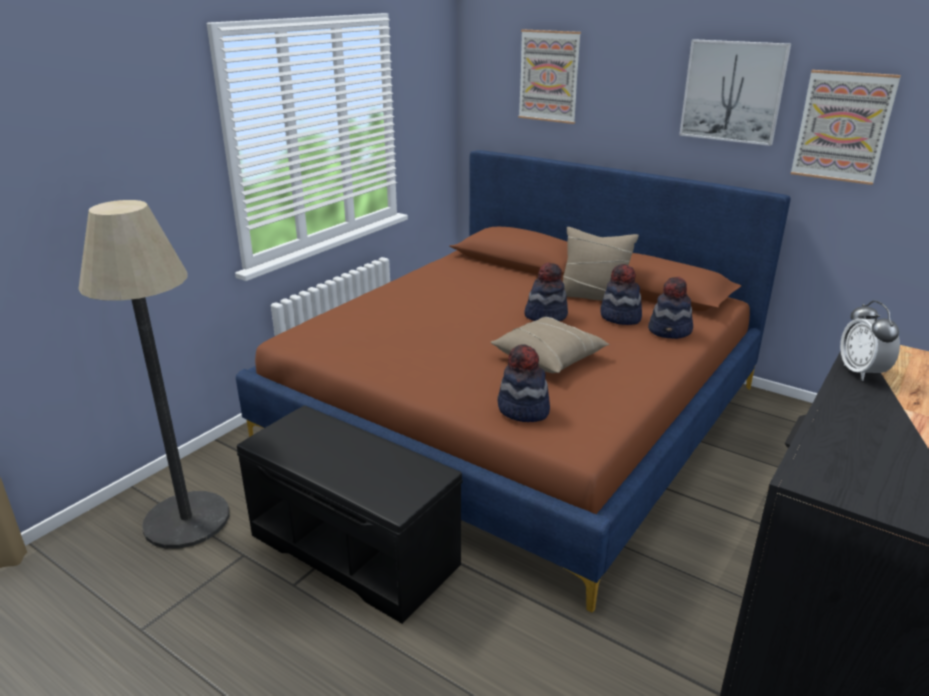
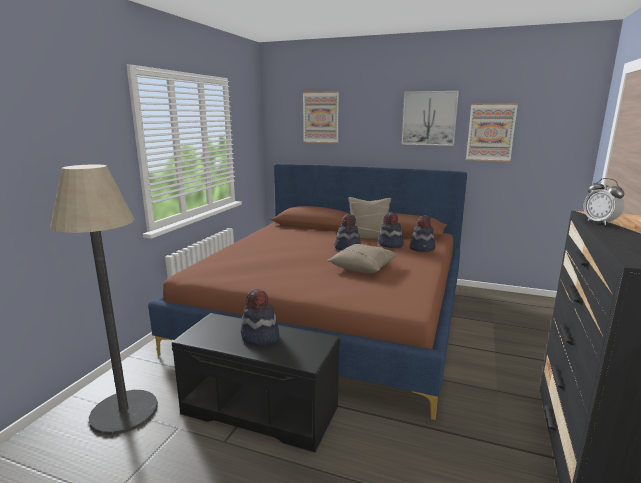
camera: 15 degrees left, 10 degrees down
hat [498,344,550,422] -> hat moved to [241,289,279,345]

